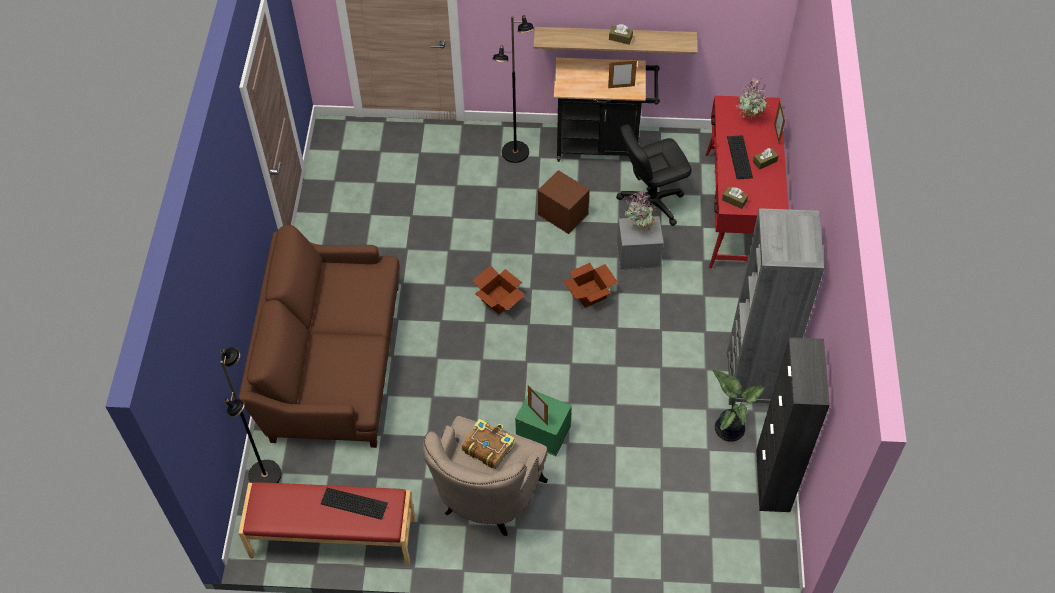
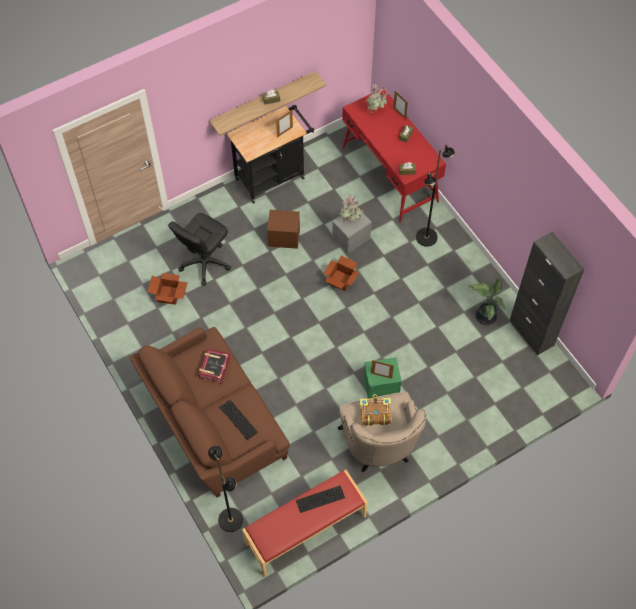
camera: 35 degrees left, 5 degrees up
cardboard box [472,265,525,314] -> cardboard box moved to [147,273,188,305]
black floor lamp [493,15,534,163] -> black floor lamp moved to [416,144,455,247]
black office chair [616,124,692,226] -> black office chair moved to [168,213,231,285]
keyboard [727,135,753,179] -> keyboard moved to [220,400,258,440]
grey bookcase [727,208,824,405] -> none
none -> book [198,348,231,384]

